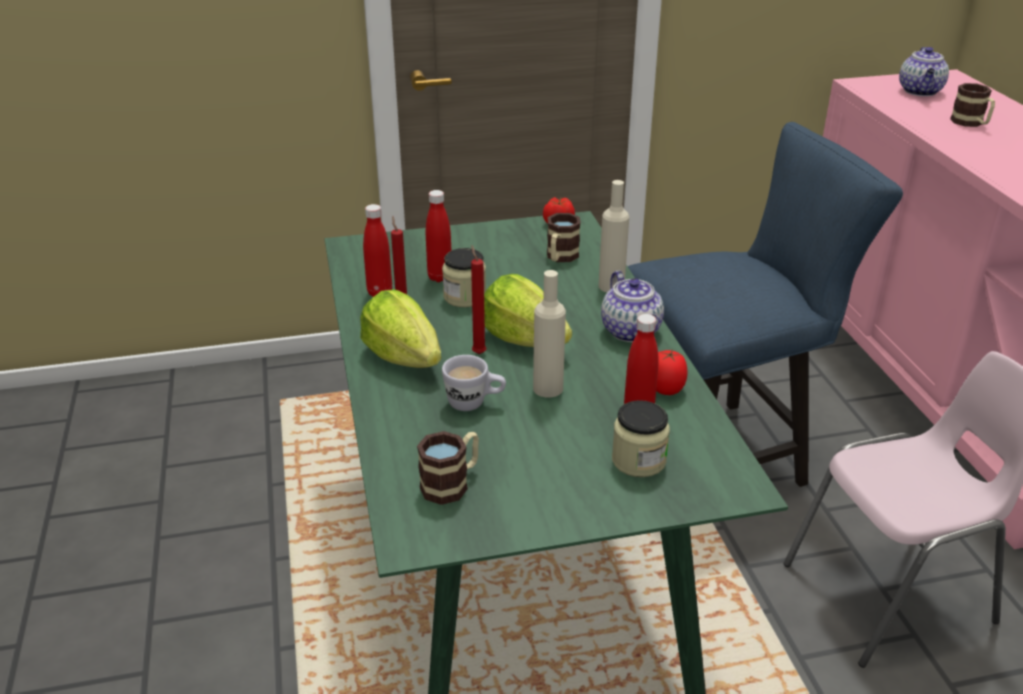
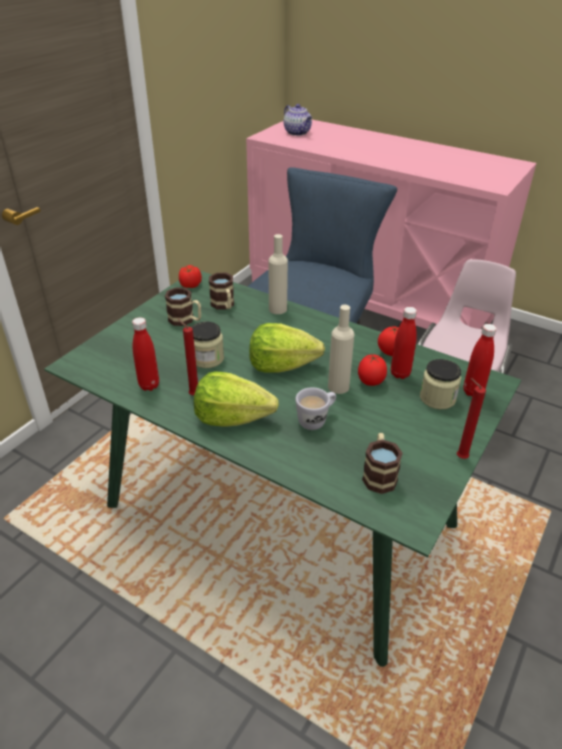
camera: 45 degrees left, 5 degrees up
red bottle [426,190,452,282] -> red bottle moved to [463,324,497,397]
red candle [471,245,486,354] -> red candle moved to [457,378,486,459]
teapot [601,270,664,342] -> none
mug [950,83,995,127] -> mug moved to [165,287,201,326]
none -> tomato [358,354,387,386]

